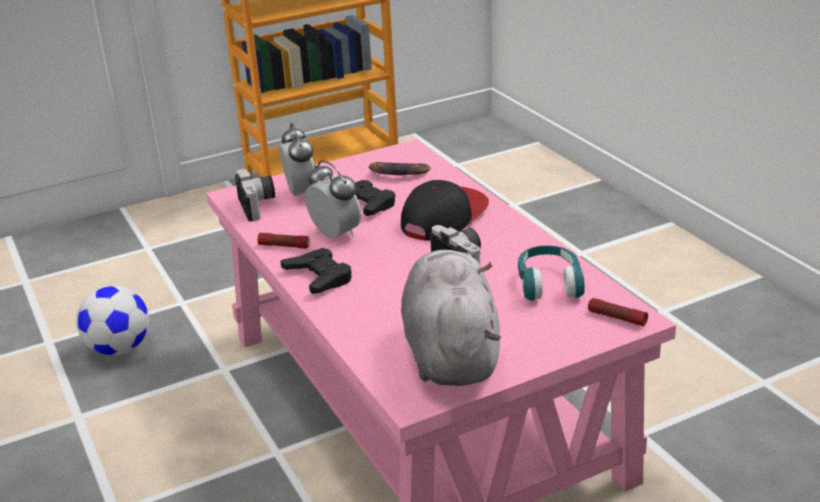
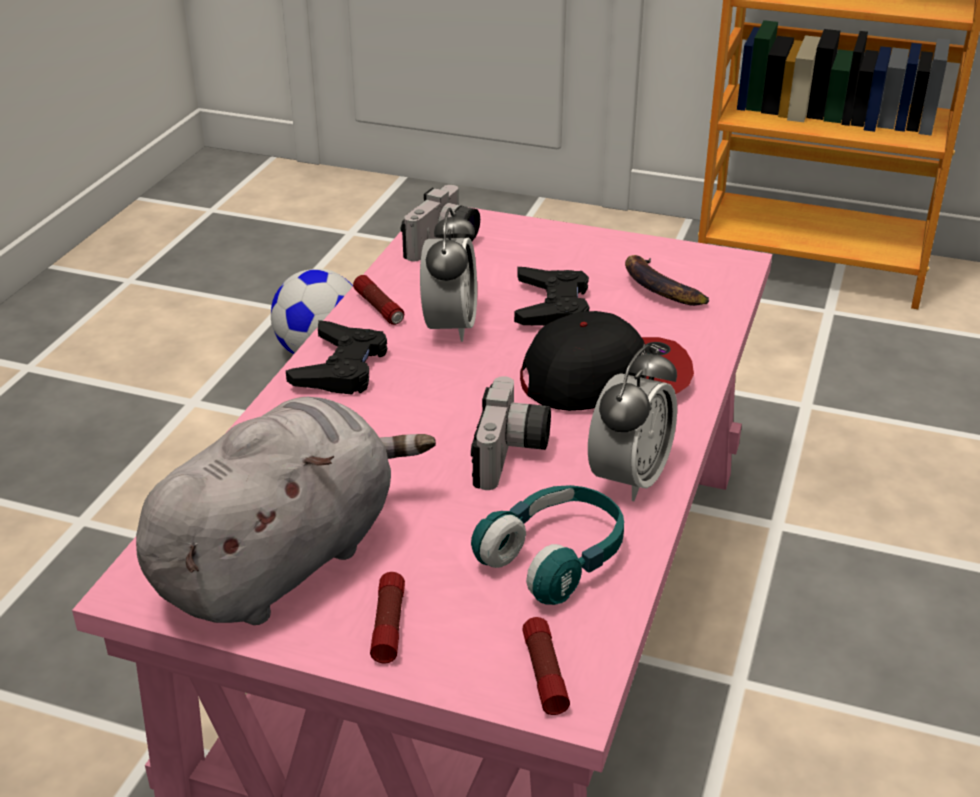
camera: 45 degrees right, 5 degrees up
alarm clock [279,123,318,196] -> alarm clock moved to [588,345,677,501]
none -> flashlight [370,572,405,664]

